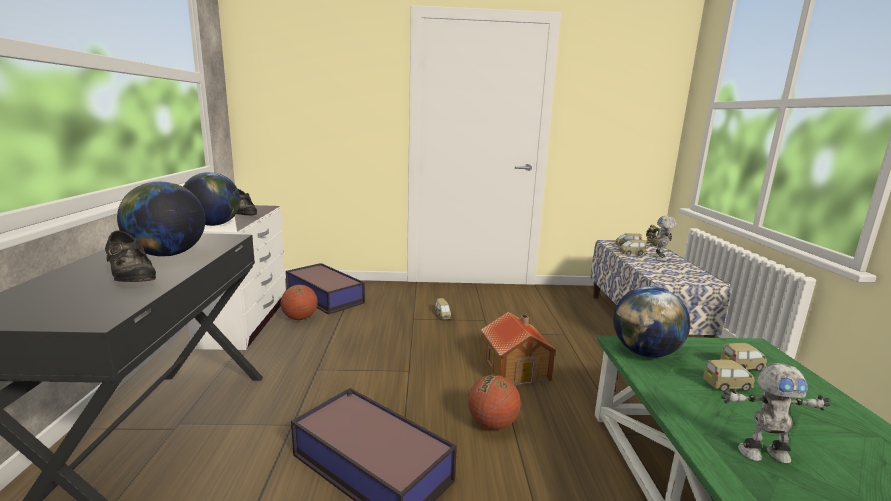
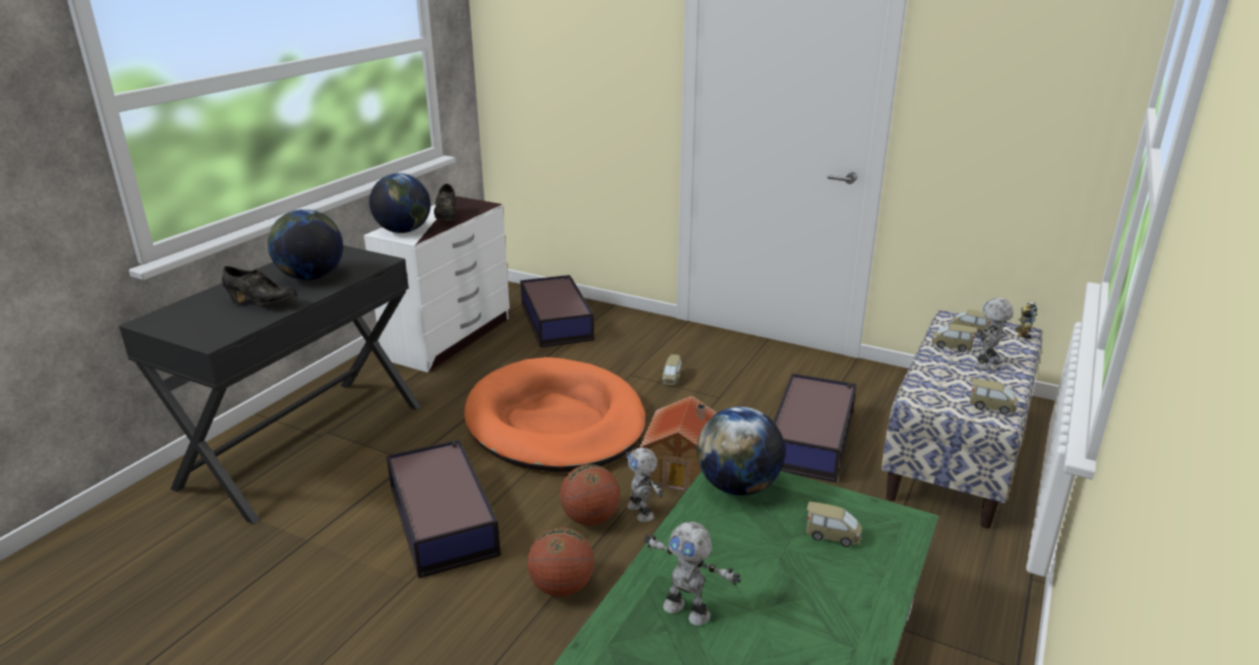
camera: 30 degrees right, 10 degrees up
black shoe [105,231,156,282] -> black shoe turned 60 degrees counterclockwise [222,266,298,305]
basketball [281,285,318,320] -> basketball moved to [527,528,594,597]
toy car [703,360,755,392] -> toy car moved to [970,378,1018,415]
none -> orange dog bed [464,357,646,472]
none -> toy robot [625,447,663,522]
none -> storage box [773,373,857,483]

